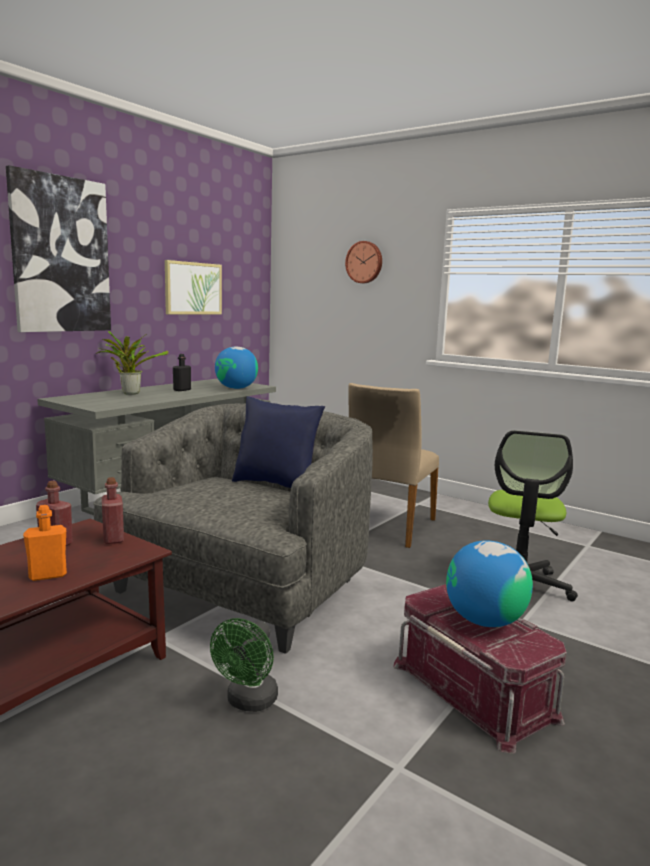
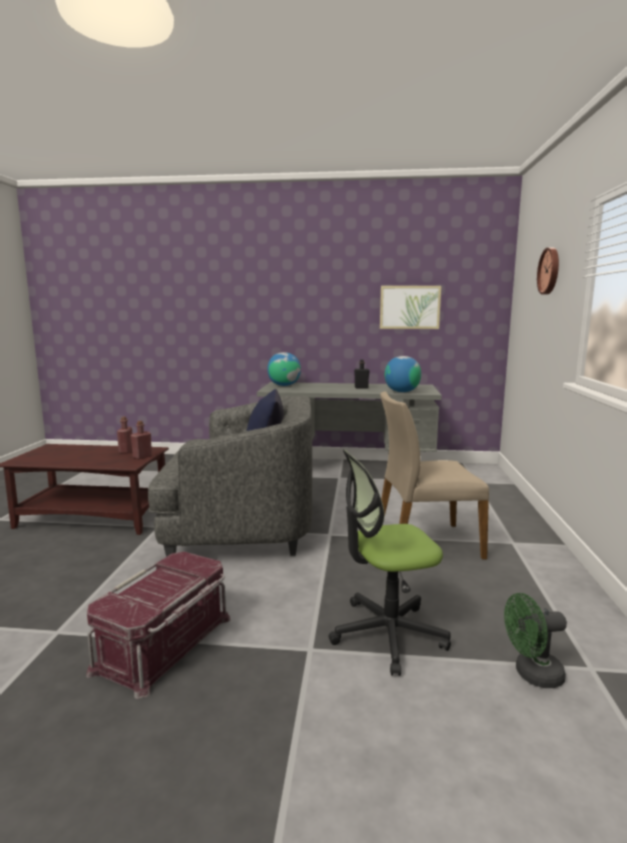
camera: 60 degrees right, 0 degrees up
picture [6,165,111,332] -> none
orange bottle [23,505,67,581] -> none
potted plant [96,331,168,395] -> none
green fan [210,618,278,712] -> green fan moved to [504,593,567,688]
globe [446,541,533,627] -> globe moved to [267,352,301,386]

